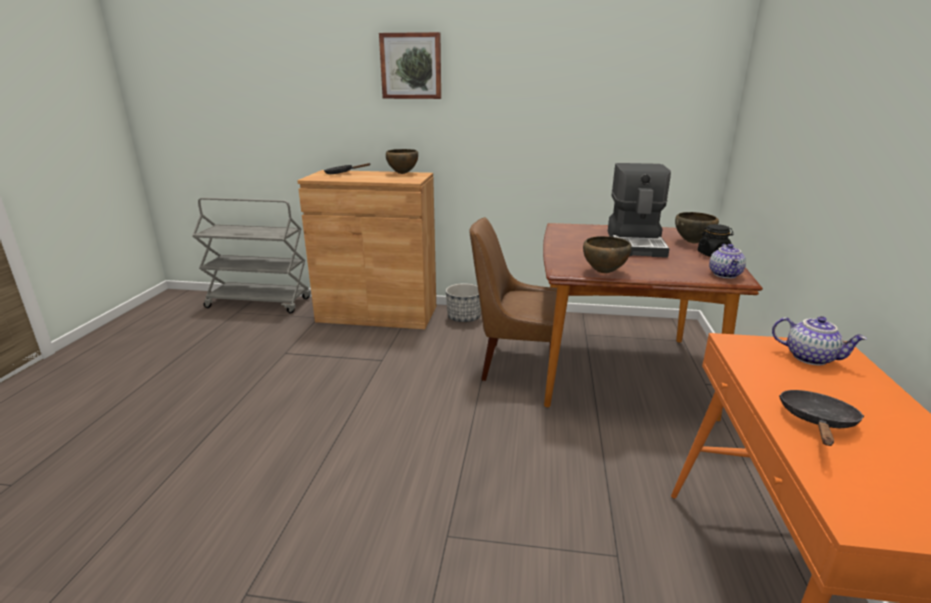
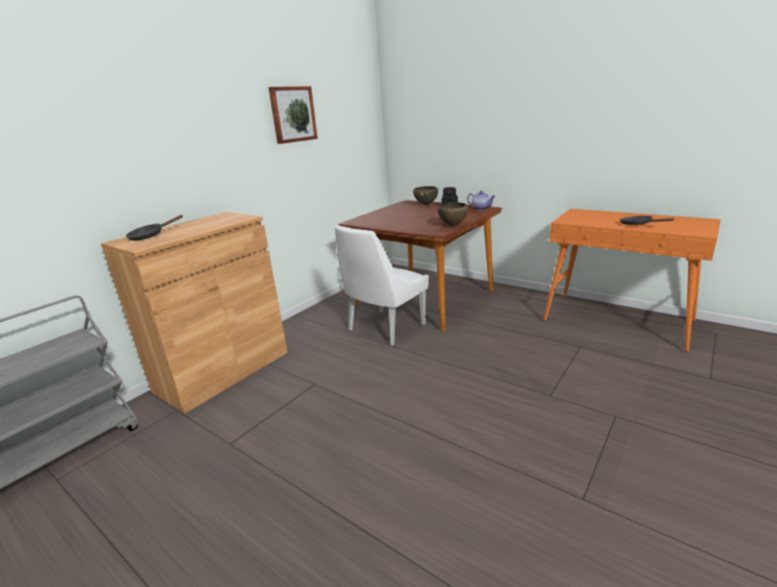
camera: 60 degrees left, 0 degrees up
picture [379,32,441,99] -> picture moved to [268,86,318,144]
brown bowl [386,149,418,174] -> none
planter [446,283,481,323] -> none
brown chair [469,217,557,381] -> white chair [335,225,429,345]
coffee machine [608,163,671,258] -> none
teapot [772,316,867,366] -> none

